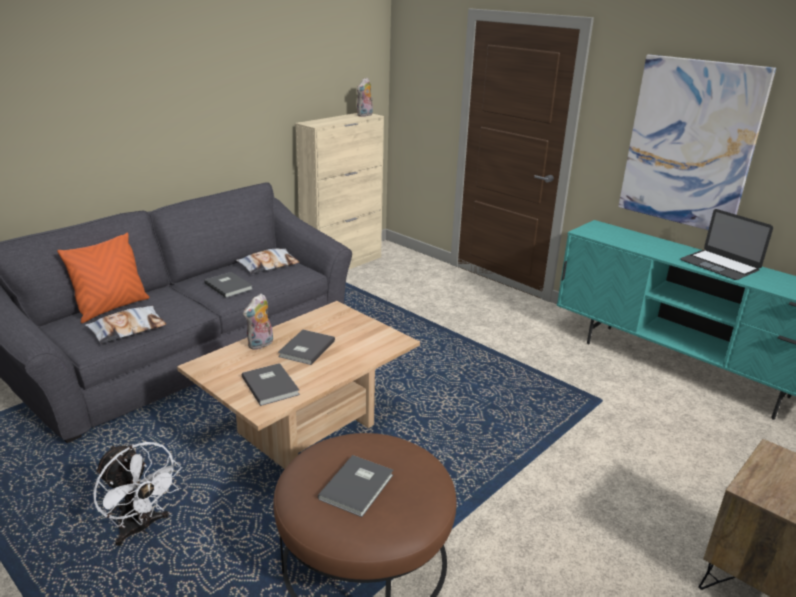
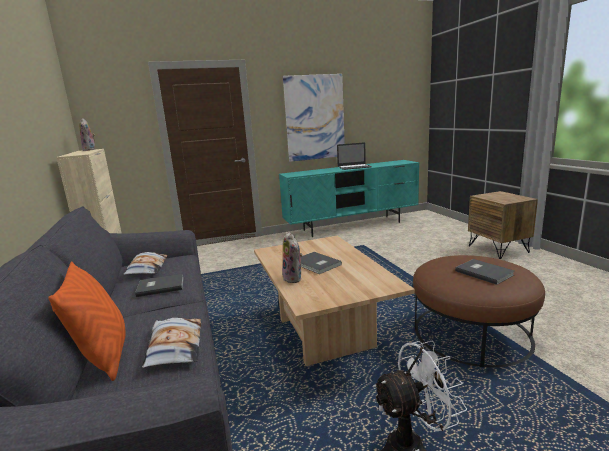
camera: 60 degrees left, 10 degrees down
grey book [242,363,300,406] -> none

